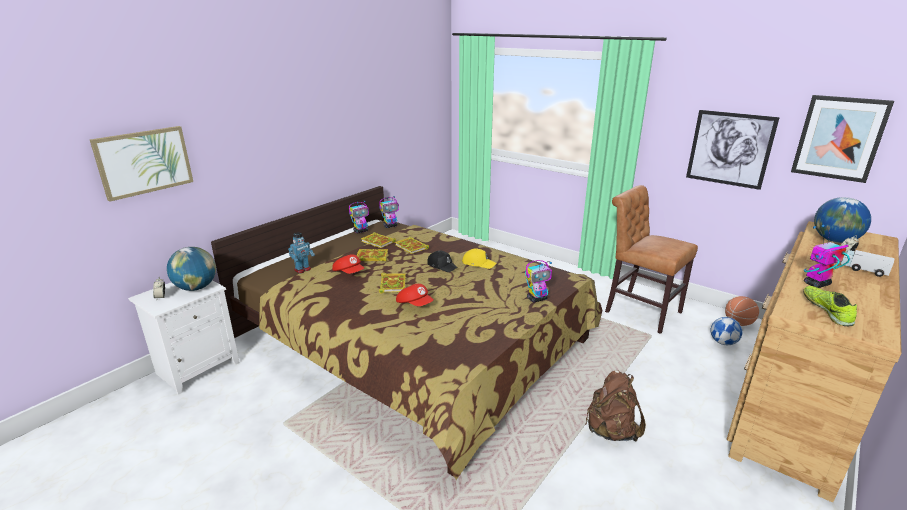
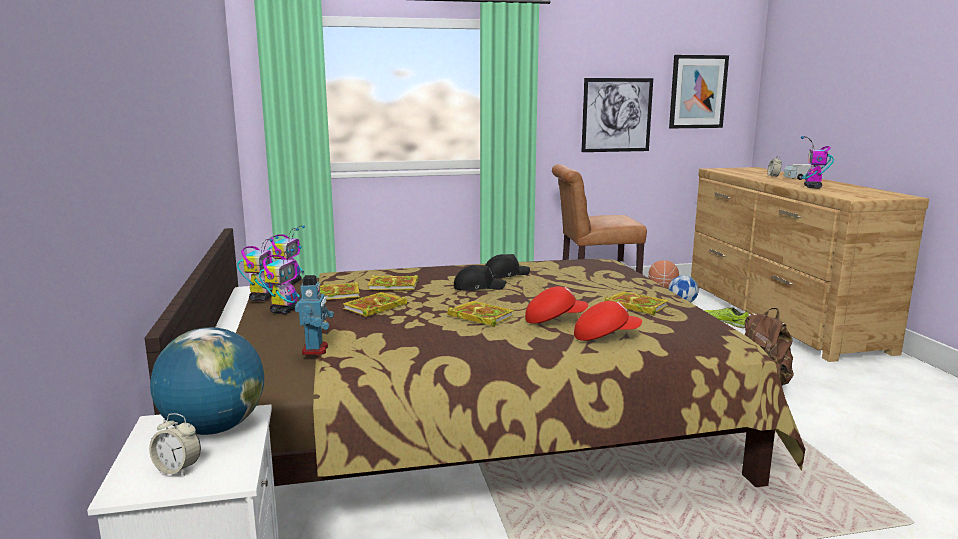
camera: 50 degrees left, 10 degrees down
picture [90,126,193,202] -> none
red cap [332,254,364,274] -> red cap moved to [574,301,642,341]
yellow cap [462,248,496,269] -> black cap [485,254,530,279]
toy robot [525,260,552,303] -> toy robot moved to [259,246,302,314]
shoe [803,286,857,326] -> shoe moved to [704,307,749,328]
globe [814,197,871,243] -> none
none -> book [604,291,668,316]

